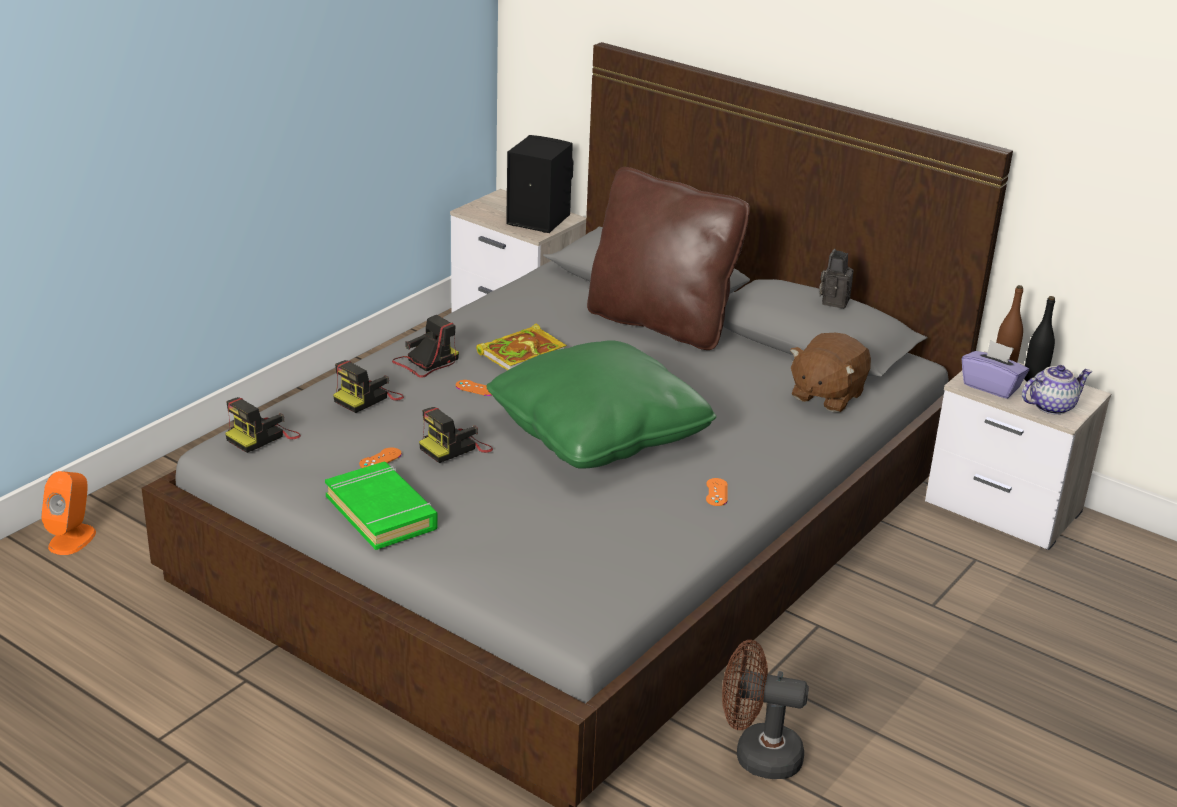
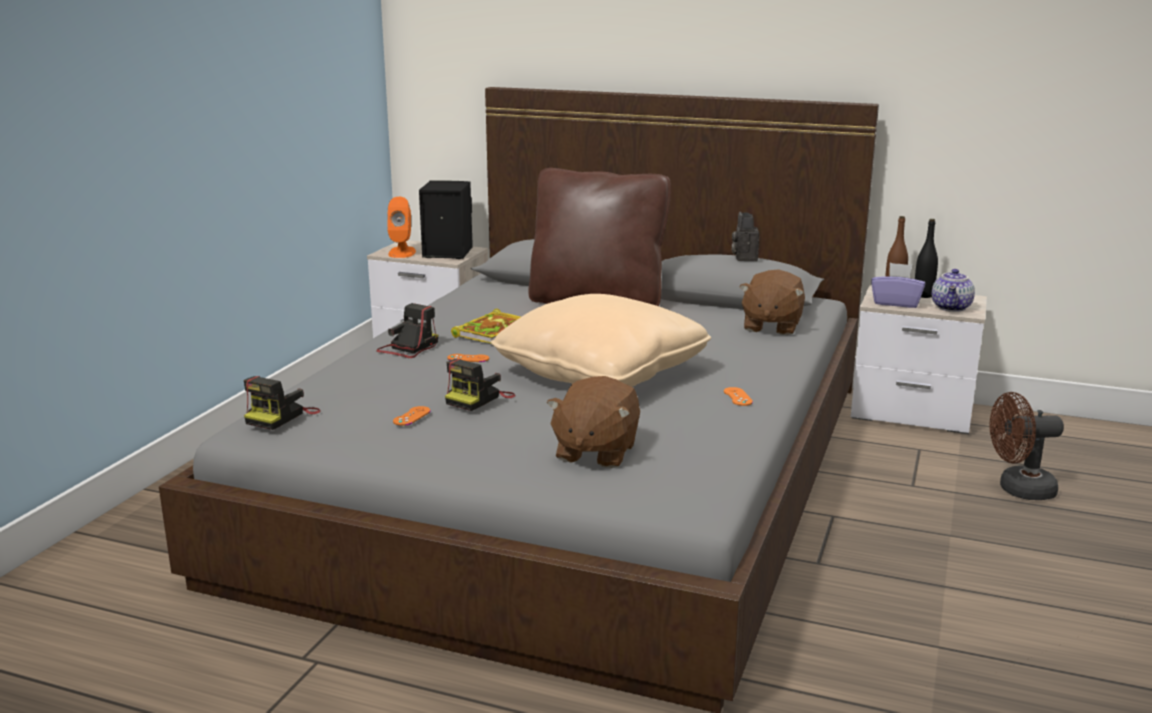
camera: 15 degrees left, 10 degrees down
orange speaker [41,471,96,555] -> orange speaker moved to [387,197,416,258]
green book [325,462,438,550] -> none
camera [333,360,404,413] -> none
green pillow [486,340,716,469] -> beige pillow [491,294,711,387]
brown fan [722,640,809,779] -> brown fan moved to [989,392,1064,500]
teapot [1022,365,1092,415] -> teapot turned 150 degrees clockwise [932,269,975,312]
none -> brown plush toy [547,376,640,468]

